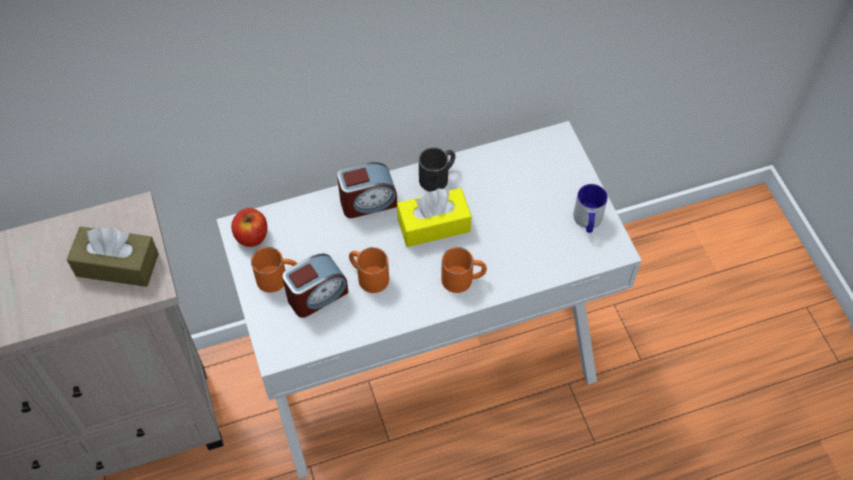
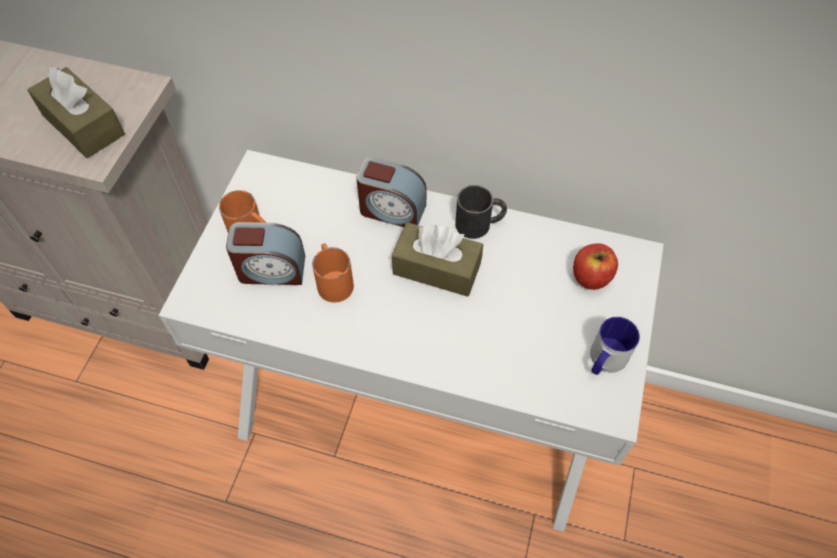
camera: 35 degrees right, 0 degrees up
apple [231,208,267,247] -> apple moved to [573,243,618,290]
yellow tissue box [397,188,472,247] -> brown tissue box [392,222,483,297]
orange mug [441,247,487,293] -> none

